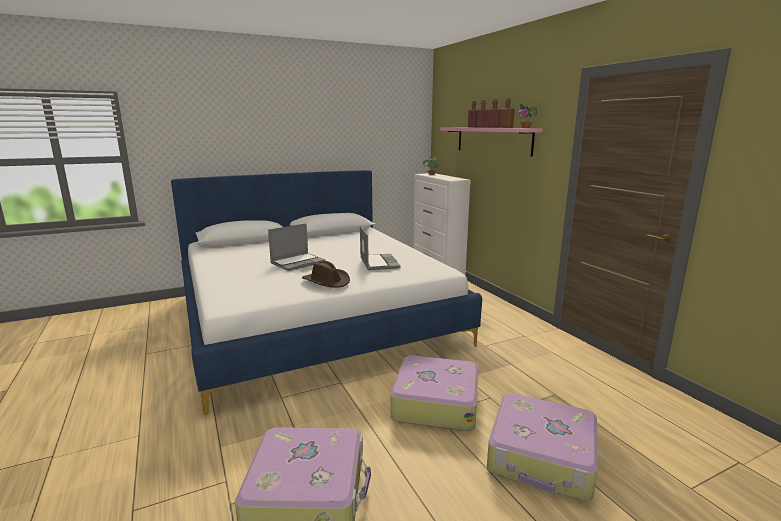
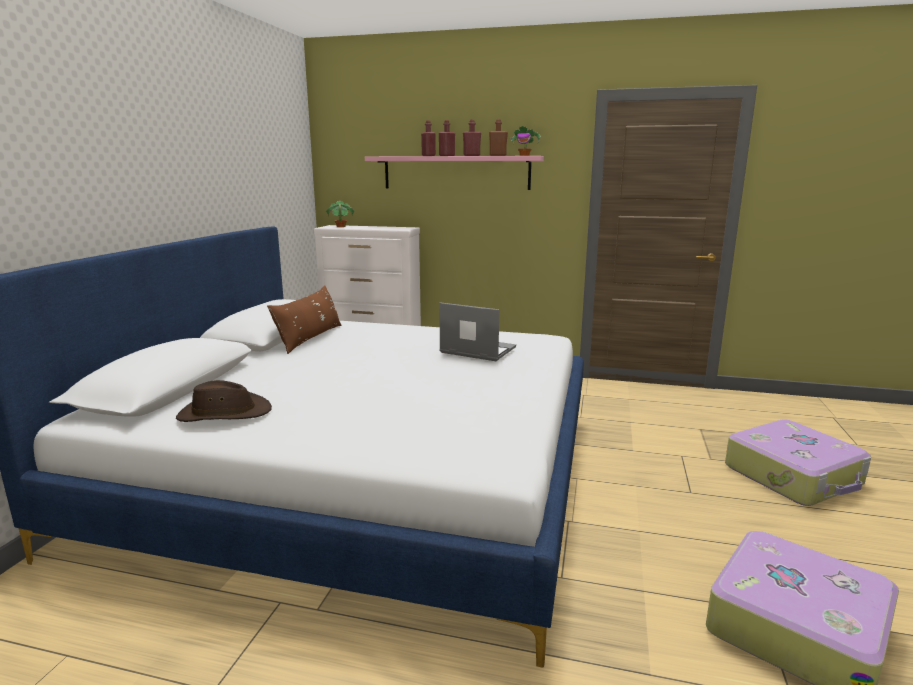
camera: 50 degrees left, 0 degrees up
laptop [268,223,325,271] -> none
brown hat [302,261,350,288] -> brown hat moved to [176,380,272,422]
suitcase [390,355,479,431] -> none
none -> brown pillow [267,286,342,354]

